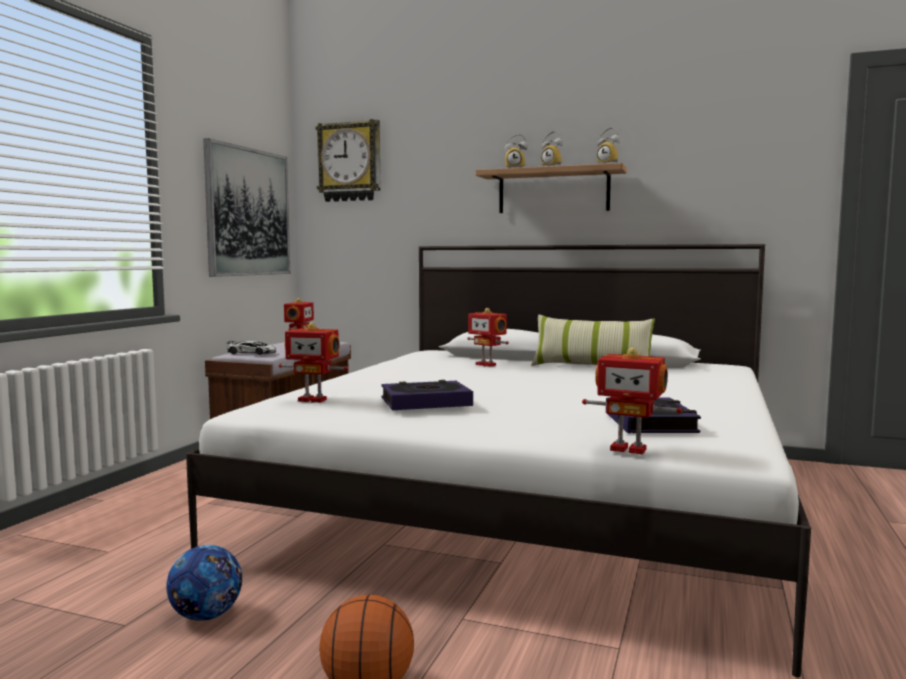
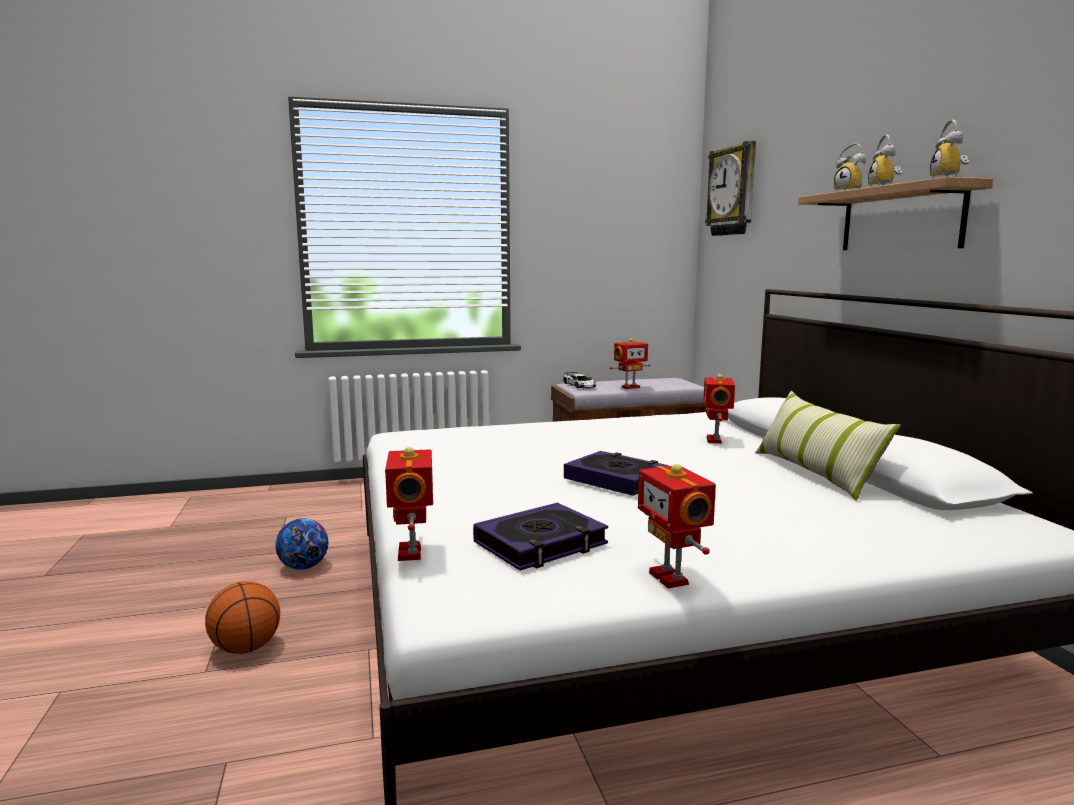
camera: 55 degrees right, 5 degrees up
picture [203,138,290,277] -> none
toy robot [279,322,348,403] -> toy robot moved to [638,464,716,588]
book [381,380,473,410] -> book moved to [564,451,669,496]

